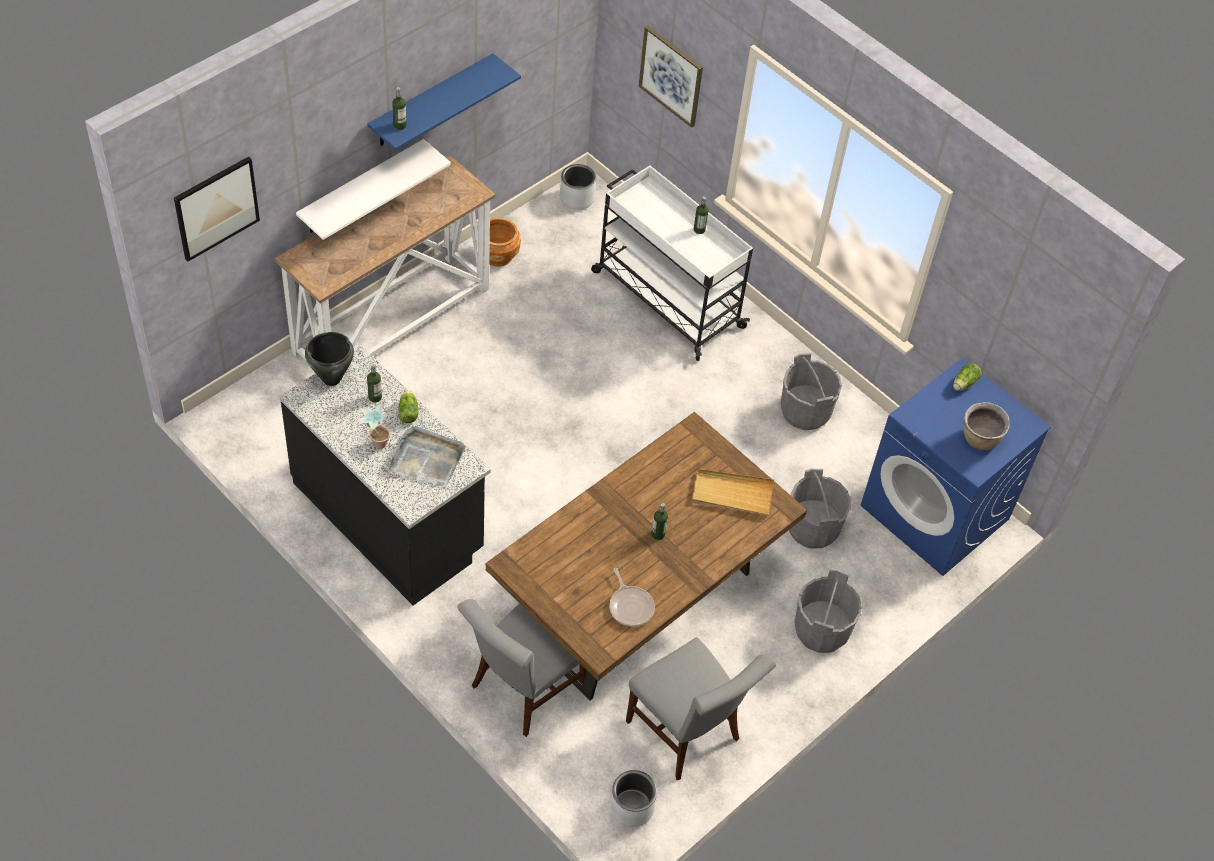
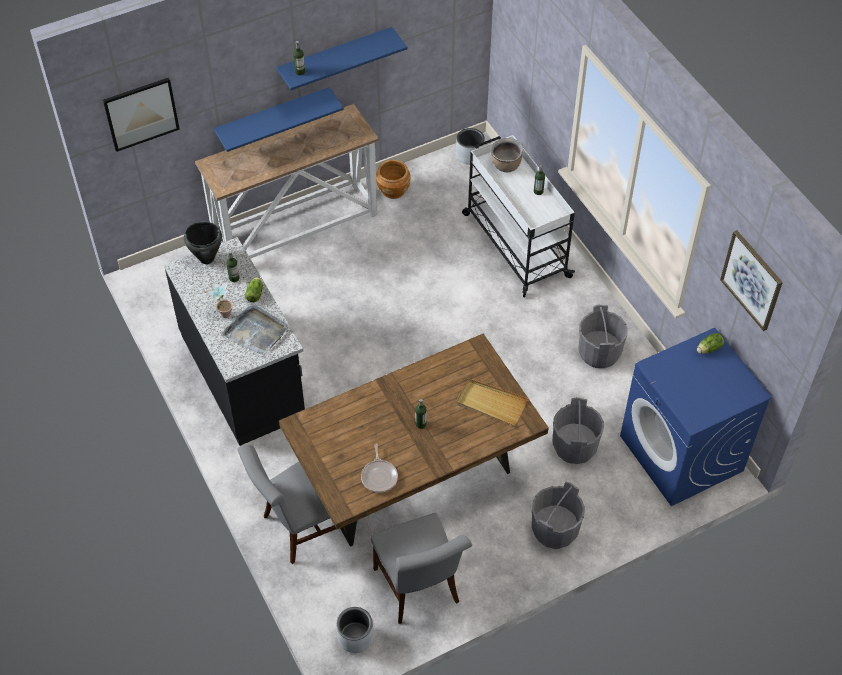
camera: 20 degrees right, 0 degrees up
white shelf [296,139,451,240] -> blue shelf [213,87,344,152]
picture [639,25,703,128] -> picture moved to [720,230,783,331]
brown cooking pot [963,402,1010,450] -> brown cooking pot moved to [491,138,523,172]

